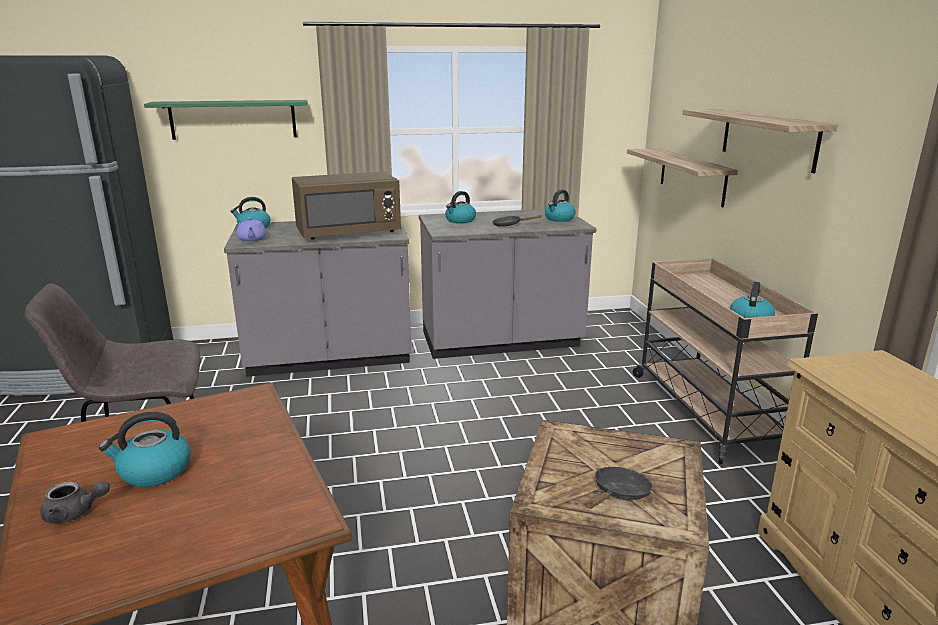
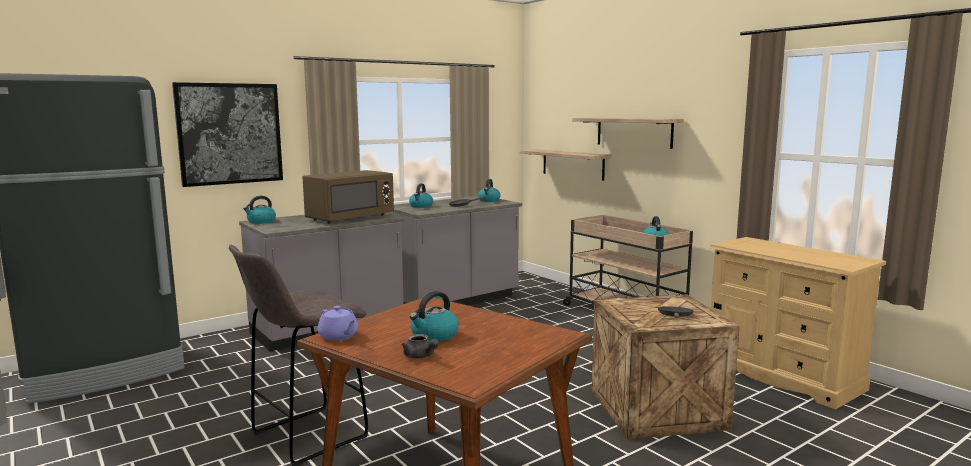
camera: 25 degrees left, 10 degrees down
grey teapot [40,481,110,524] -> grey teapot turned 75 degrees clockwise [402,334,439,359]
green shelf [144,100,308,140] -> picture [172,82,283,187]
purple teapot [236,217,266,242] -> purple teapot moved to [318,306,358,341]

